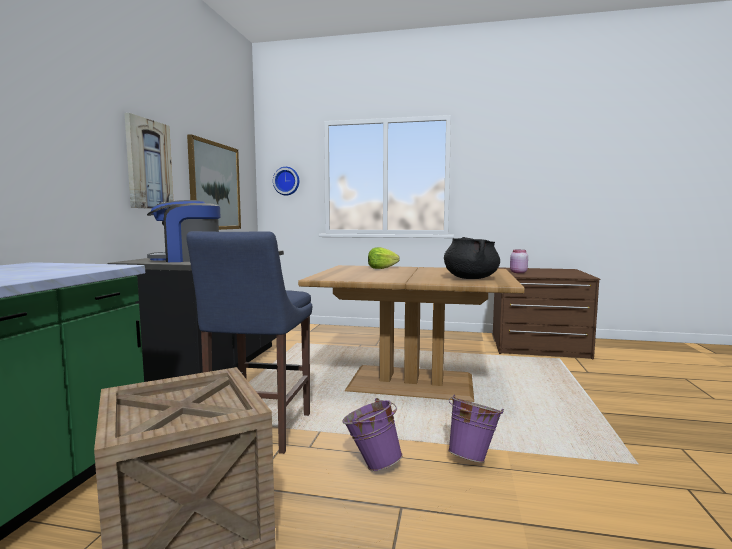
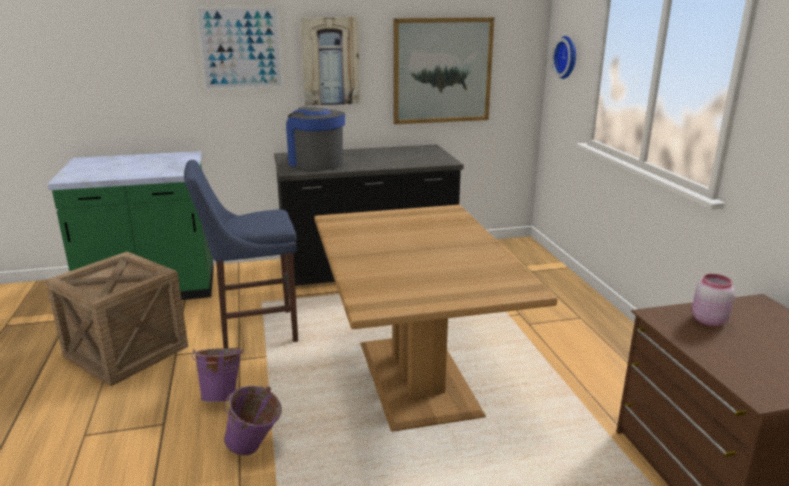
camera: 65 degrees right, 15 degrees up
lettuce [368,247,400,269] -> none
black cooking pot [444,237,500,279] -> none
none -> picture [195,5,284,91]

